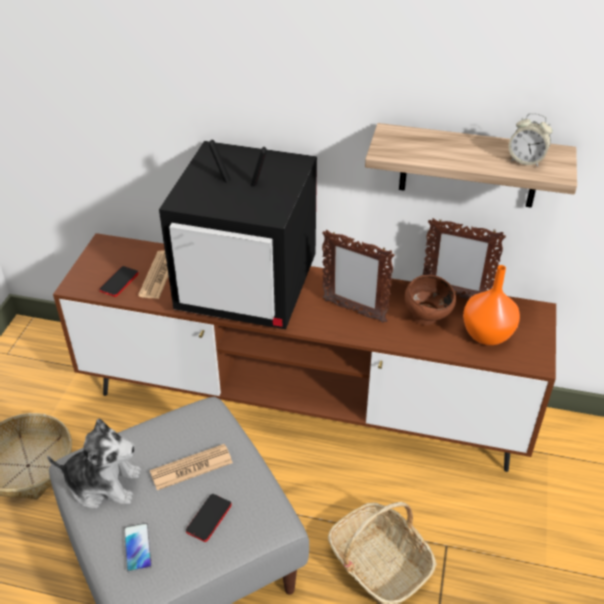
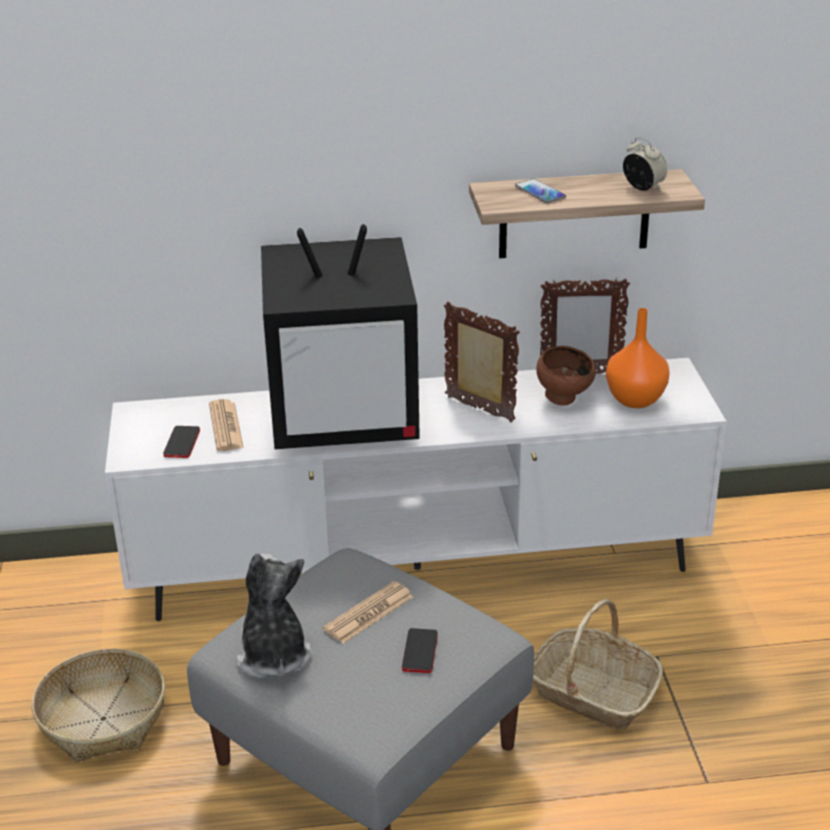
camera: 20 degrees left, 10 degrees down
plush toy [47,419,141,509] -> plush toy turned 90 degrees counterclockwise [236,553,312,678]
brown tv stand [53,233,556,472] -> white tv stand [105,358,726,621]
phone [124,523,152,573] -> phone moved to [515,179,566,203]
picture frame [322,230,395,323] -> picture frame turned 150 degrees counterclockwise [444,302,520,422]
alarm clock [509,113,553,167] -> alarm clock turned 135 degrees counterclockwise [623,137,667,191]

